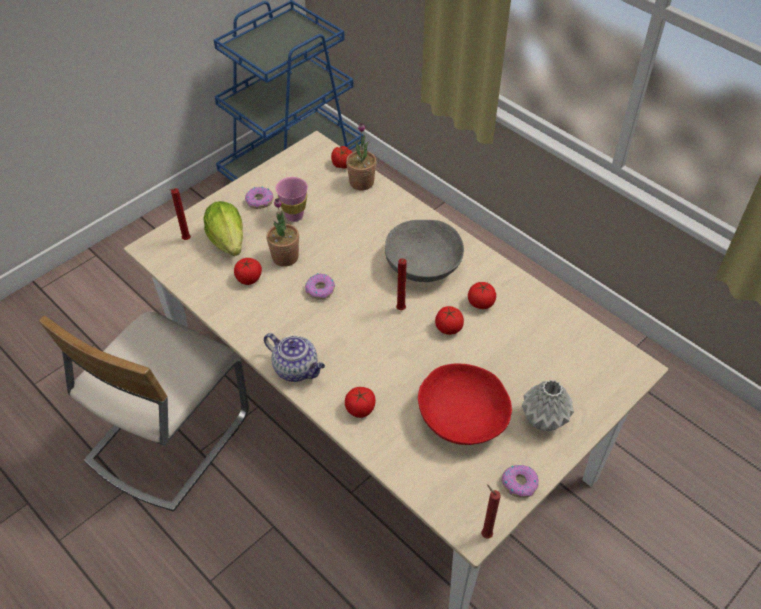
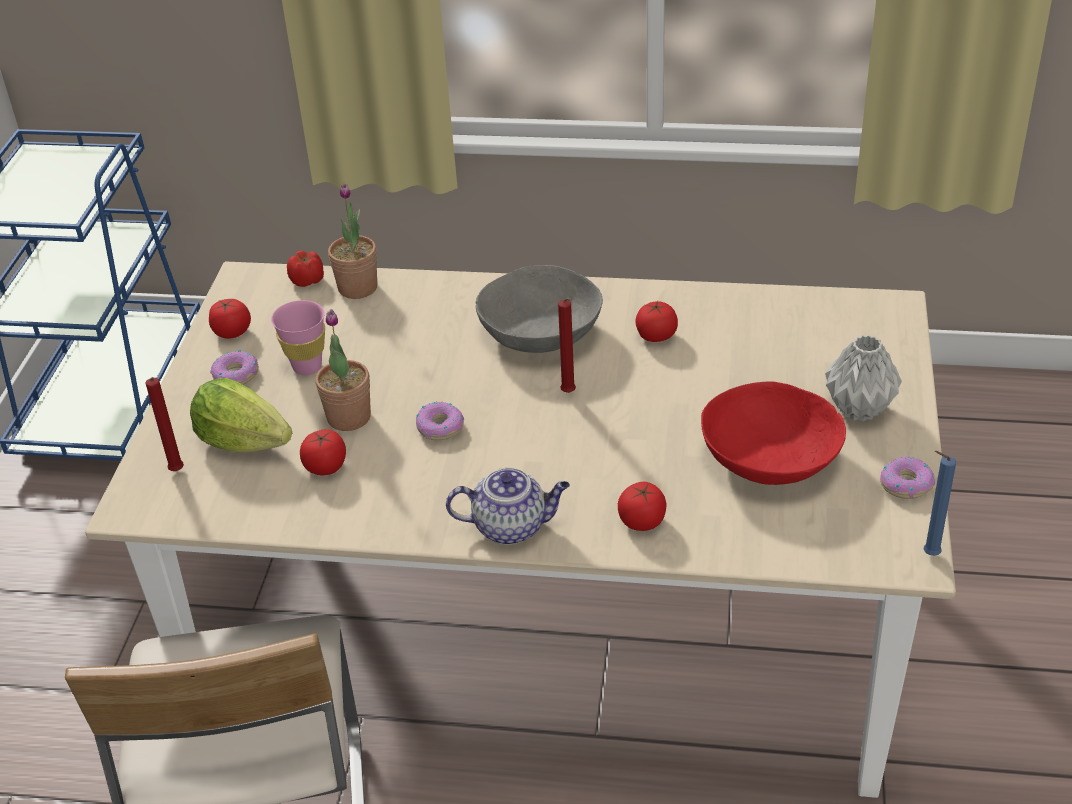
camera: 35 degrees left, 10 degrees down
tomato [435,306,464,335] -> tomato moved to [209,299,251,339]
red candle [481,485,501,539] -> blue candle [923,451,956,556]

